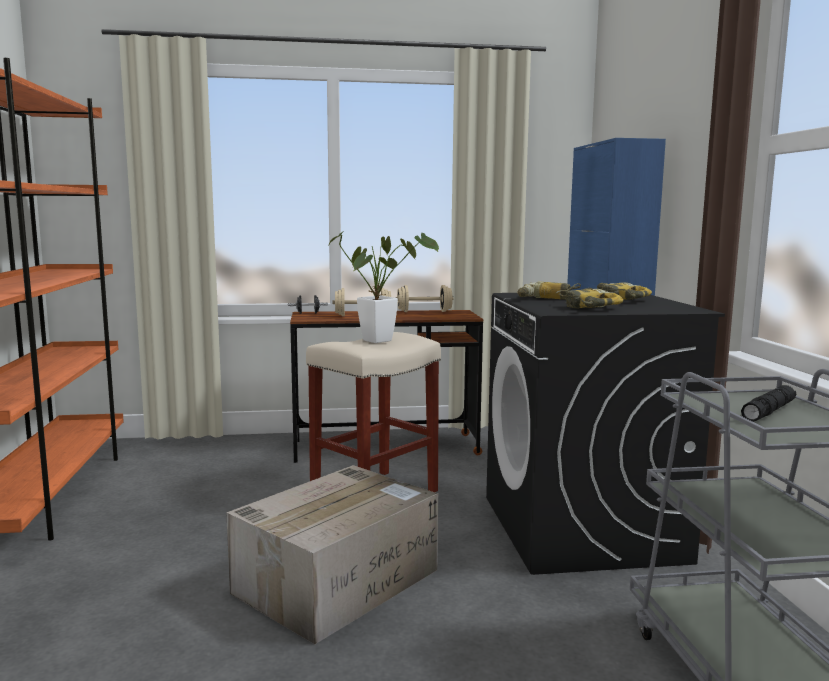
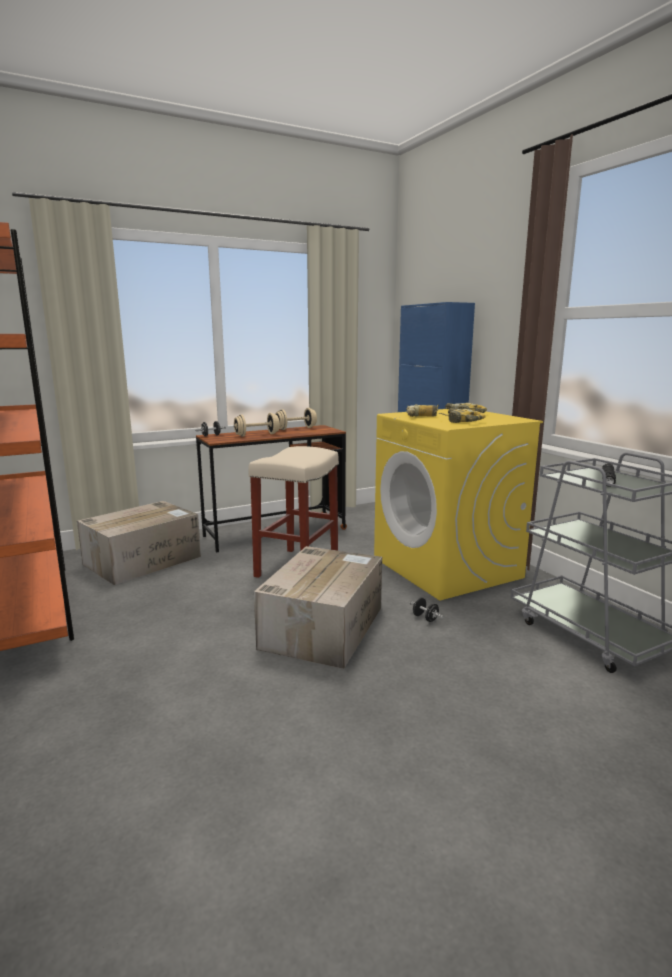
camera: 20 degrees left, 5 degrees up
potted plant [327,231,439,343] -> none
black washing machine [486,293,725,575] -> yellow washing machine [374,409,543,600]
none -> cardboard box [77,501,201,585]
none -> black dumbbell [409,598,444,622]

